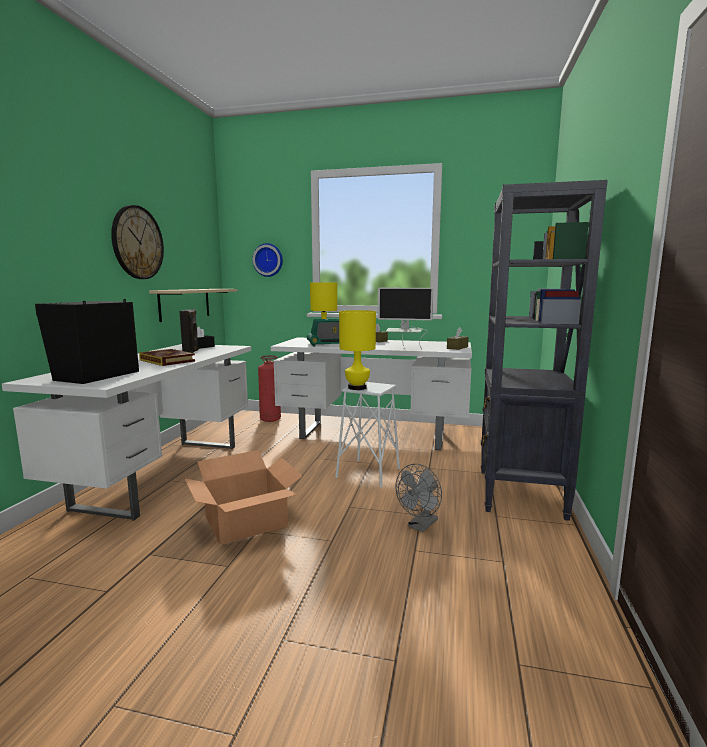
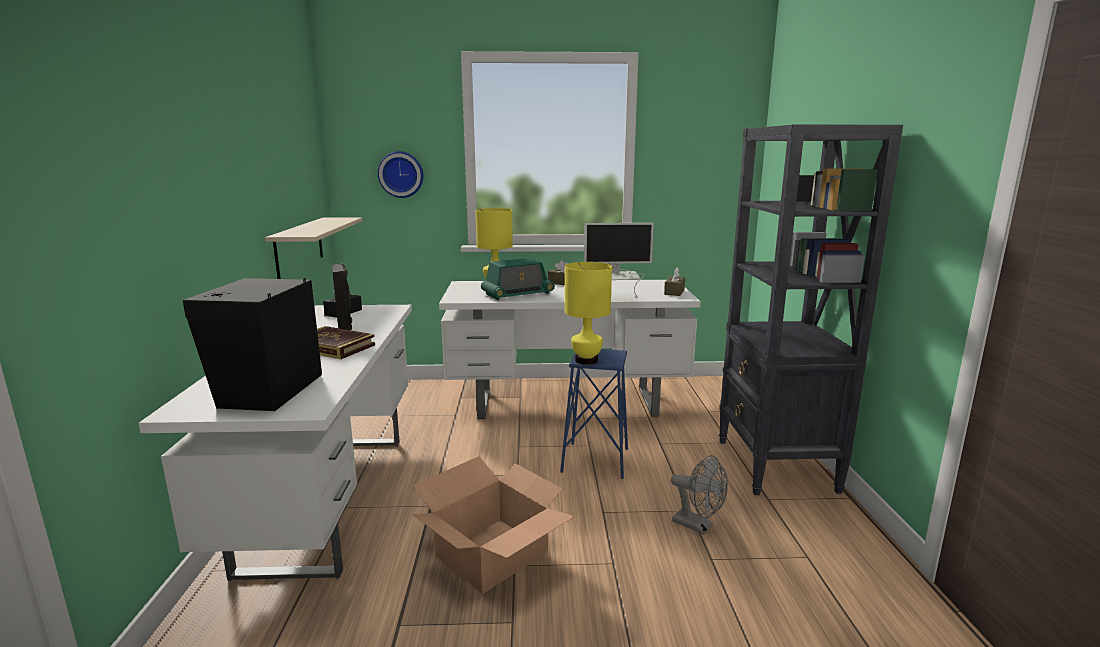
camera: 15 degrees left, 5 degrees up
wall clock [111,205,164,279] -> none
fire extinguisher [258,355,281,422] -> none
white stool [335,382,400,487] -> blue stool [560,349,628,479]
grey fan [396,464,442,532] -> grey fan turned 75 degrees counterclockwise [671,455,728,535]

